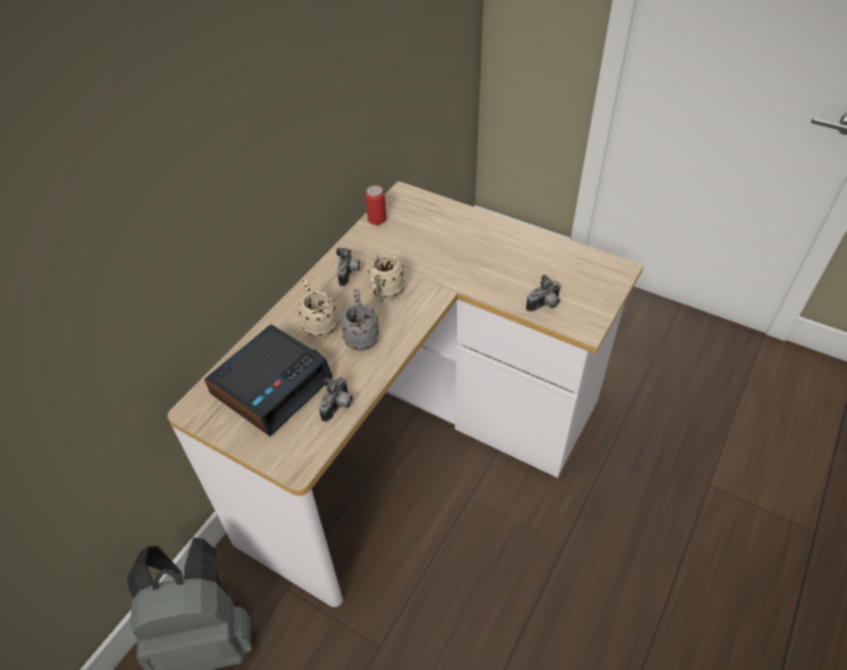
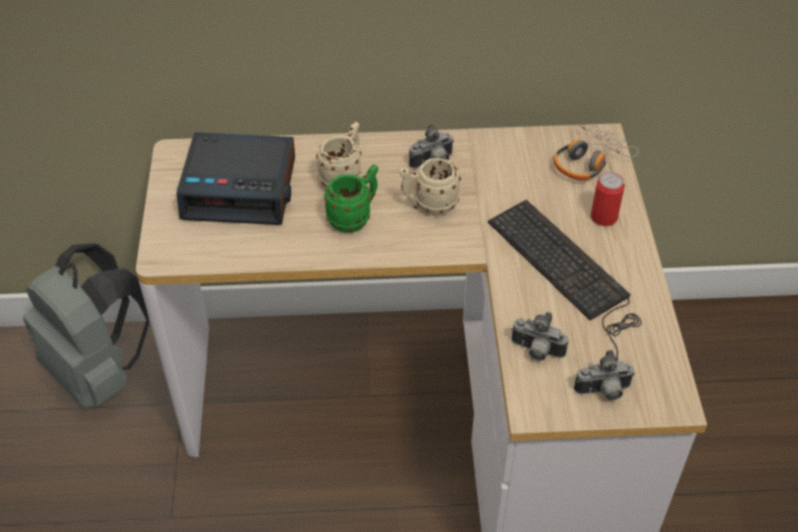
camera: 55 degrees right, 0 degrees up
camera [319,377,353,422] -> camera moved to [574,350,635,400]
grey mug [340,289,379,351] -> green mug [324,165,378,233]
can [365,185,387,225] -> can moved to [591,172,625,226]
none -> keyboard [488,200,642,361]
none -> headphones [554,125,639,181]

